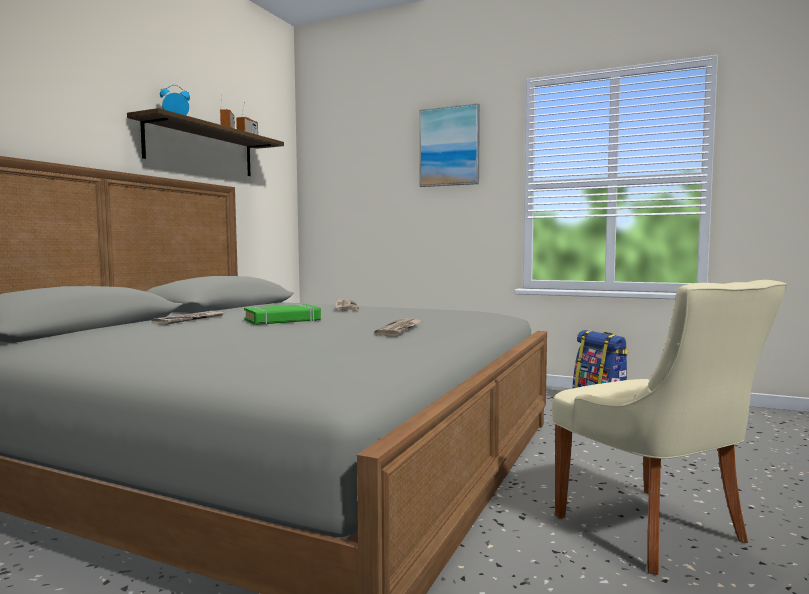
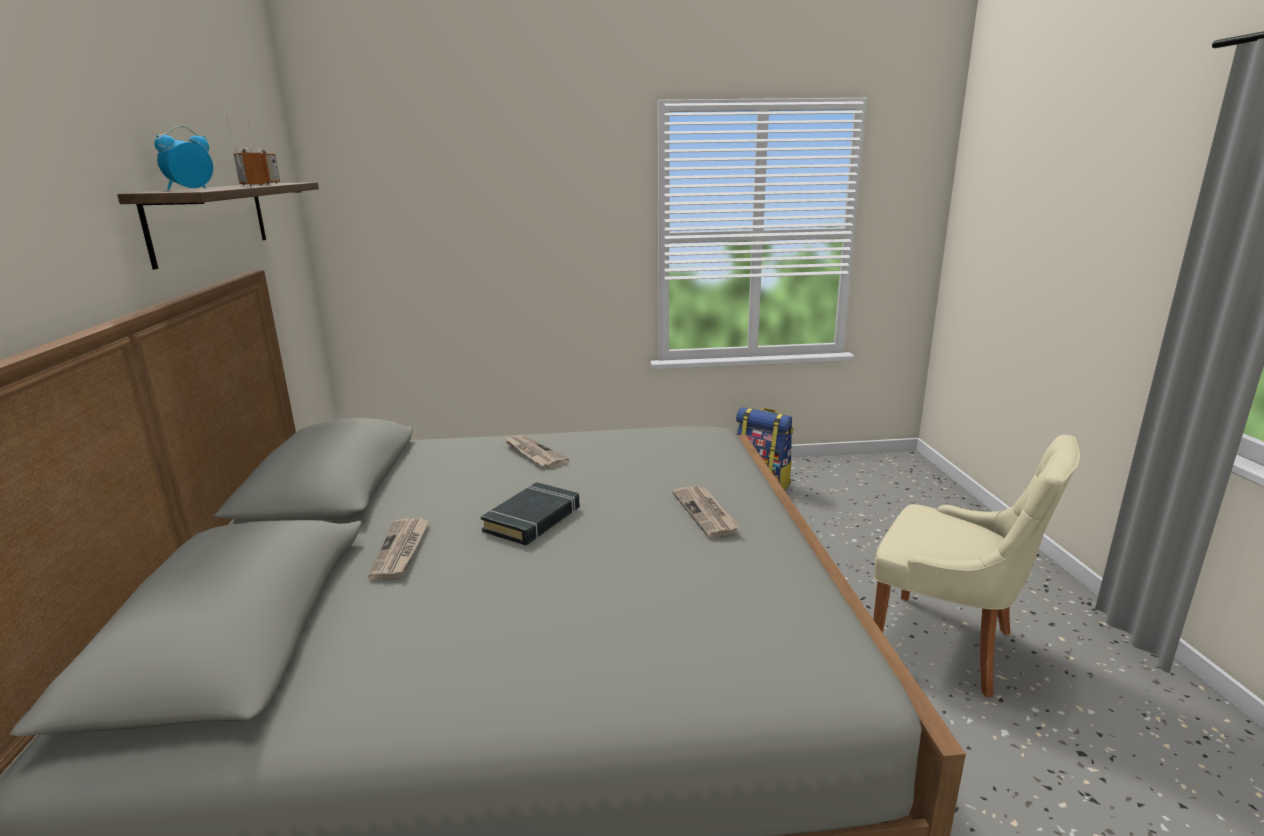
camera: 30 degrees left, 15 degrees up
green book [244,304,321,325] -> black book [481,482,580,545]
picture [419,103,480,187] -> none

